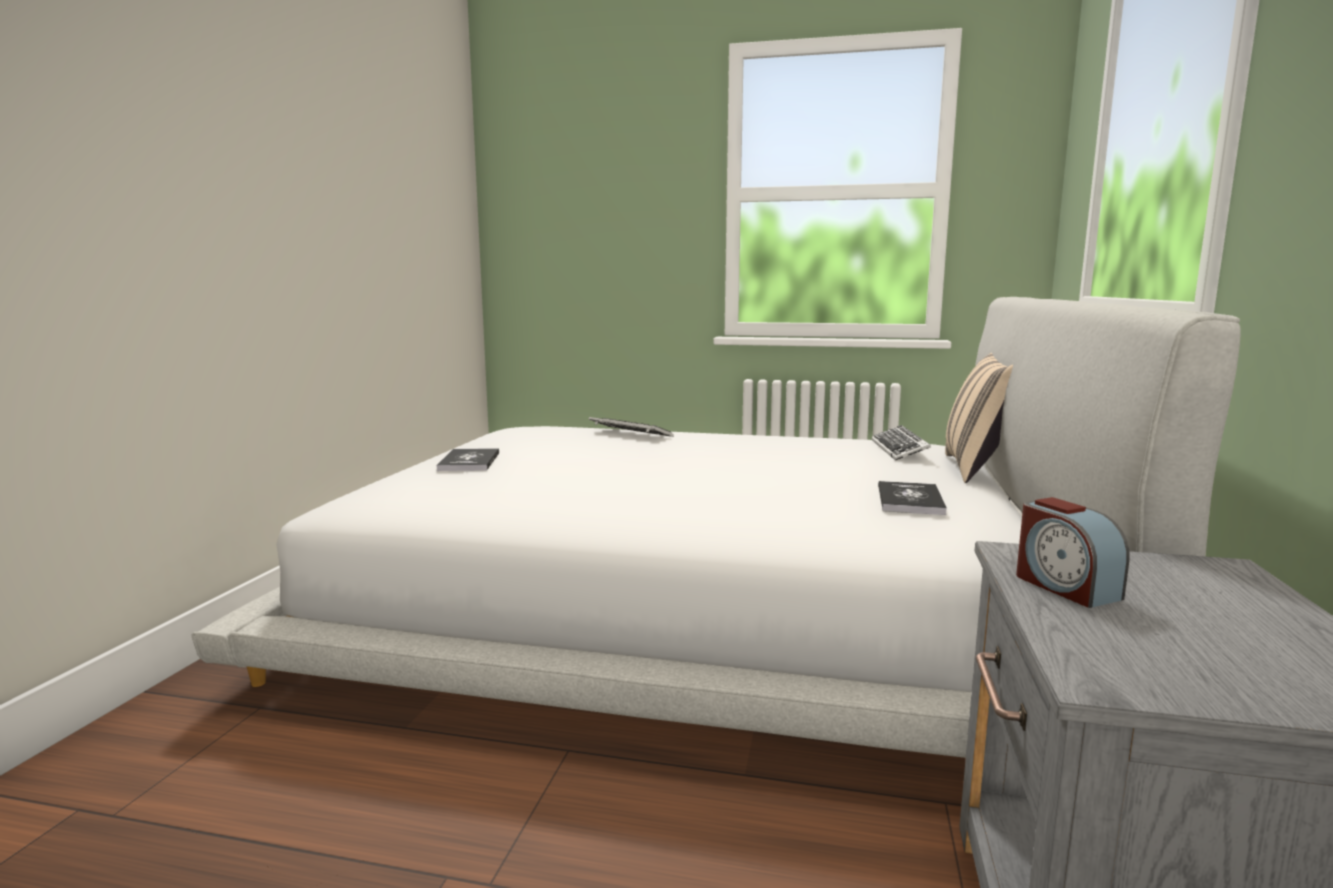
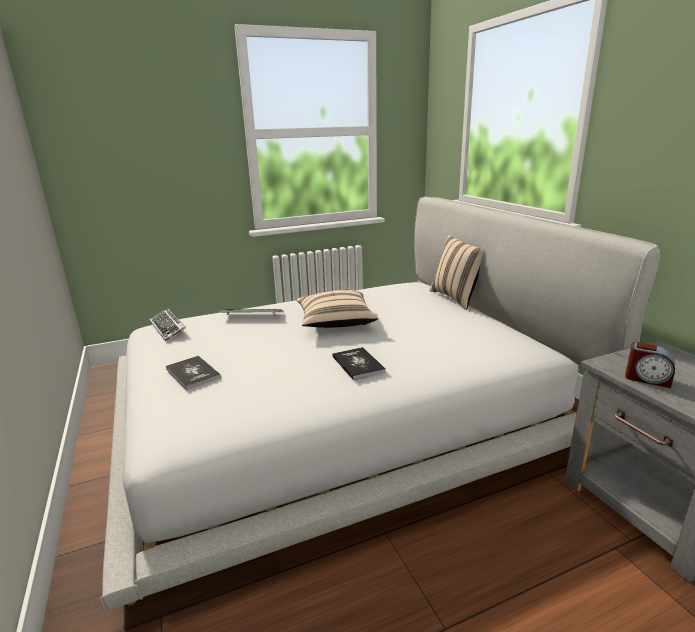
camera: 35 degrees left, 10 degrees up
keyboard [872,425,931,461] -> keyboard moved to [150,308,186,341]
book [878,481,947,515] -> book moved to [332,347,386,380]
none -> beige pillow [297,290,378,328]

